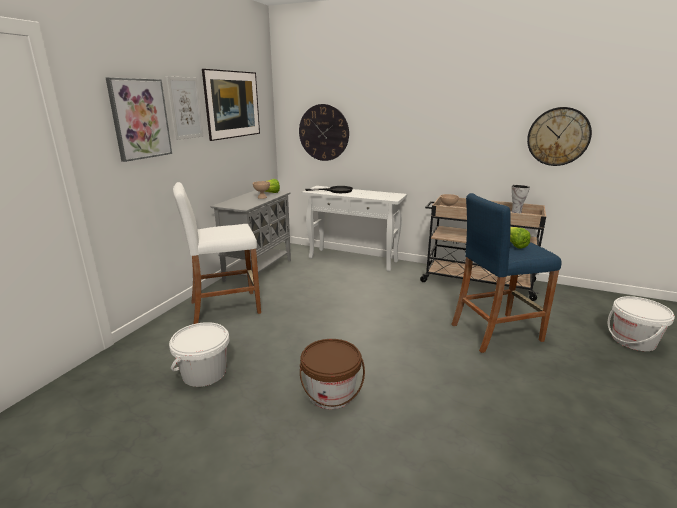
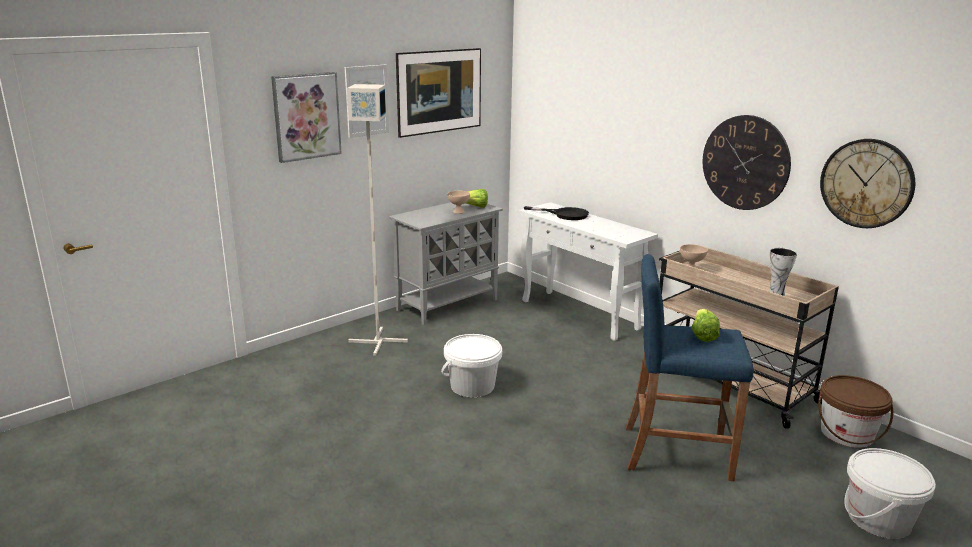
camera: 25 degrees right, 0 degrees up
white bucket [169,322,229,387] -> white bucket moved to [441,334,502,397]
white stool [173,182,261,324] -> grey floor lamp [347,84,408,356]
wall clock [299,104,349,161] -> wall clock moved to [703,115,791,210]
brown bucket [300,339,365,409] -> brown bucket moved to [818,375,893,448]

